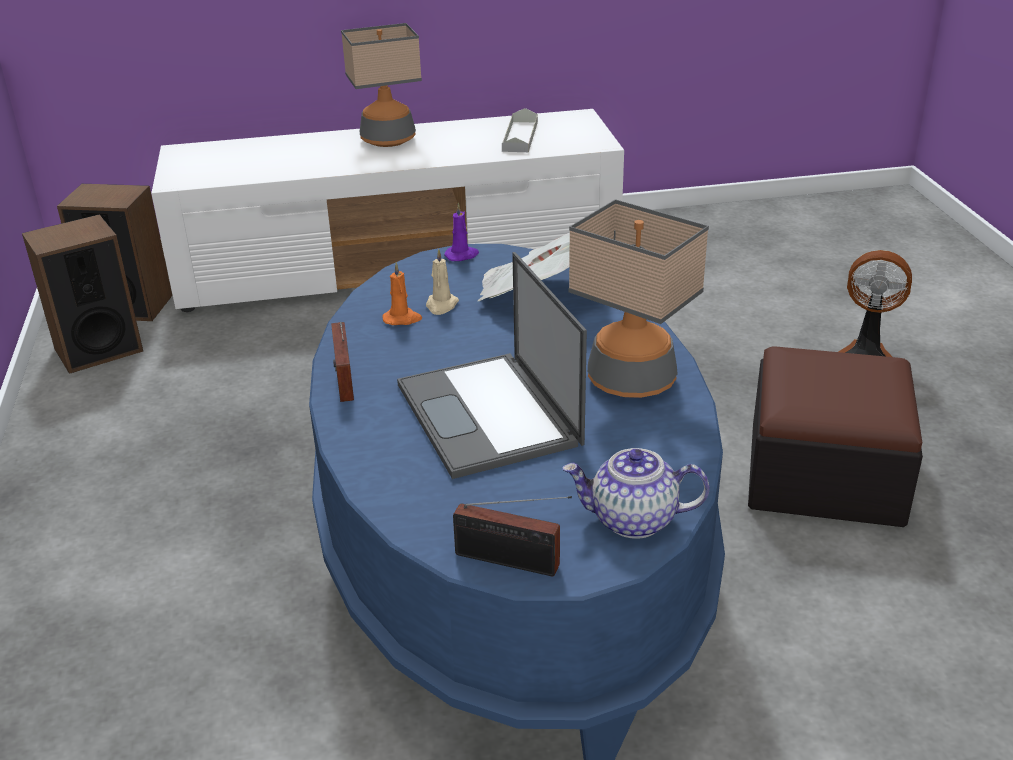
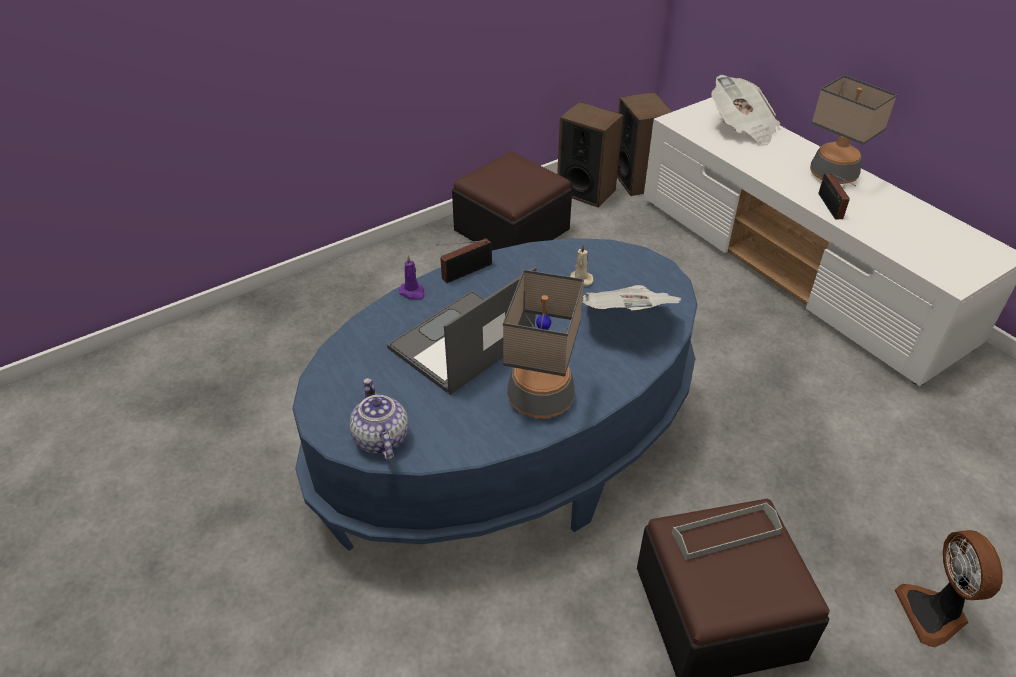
camera: 65 degrees right, 10 degrees up
orange candle [383,262,422,325] -> none
purple candle [444,202,479,261] -> purple candle moved to [399,255,425,299]
radio [453,496,572,576] -> radio moved to [819,173,856,220]
grey tray [502,108,538,152] -> grey tray moved to [672,502,782,560]
none -> ottoman [452,152,572,250]
none -> newspaper [711,75,780,145]

